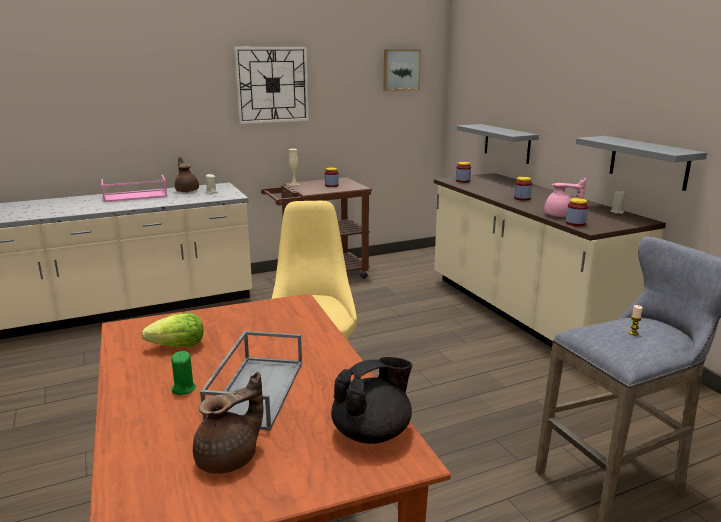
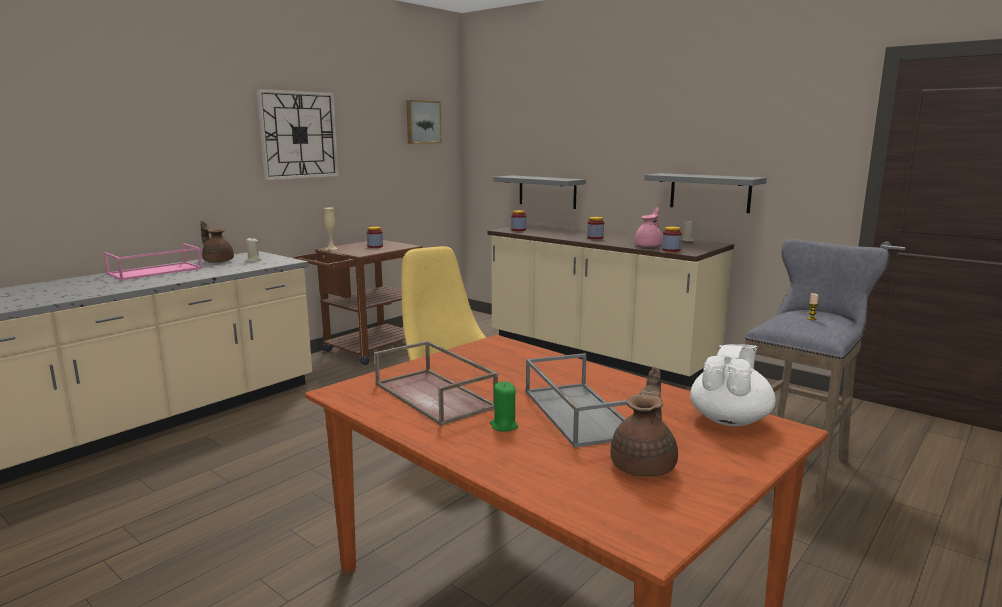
camera: 25 degrees left, 5 degrees down
lettuce [142,313,203,347] -> brown tray [374,341,498,426]
black teapot [331,357,412,444] -> white teapot [690,344,775,426]
pink teapot [544,178,586,217] -> pink teapot turned 45 degrees counterclockwise [635,207,663,247]

